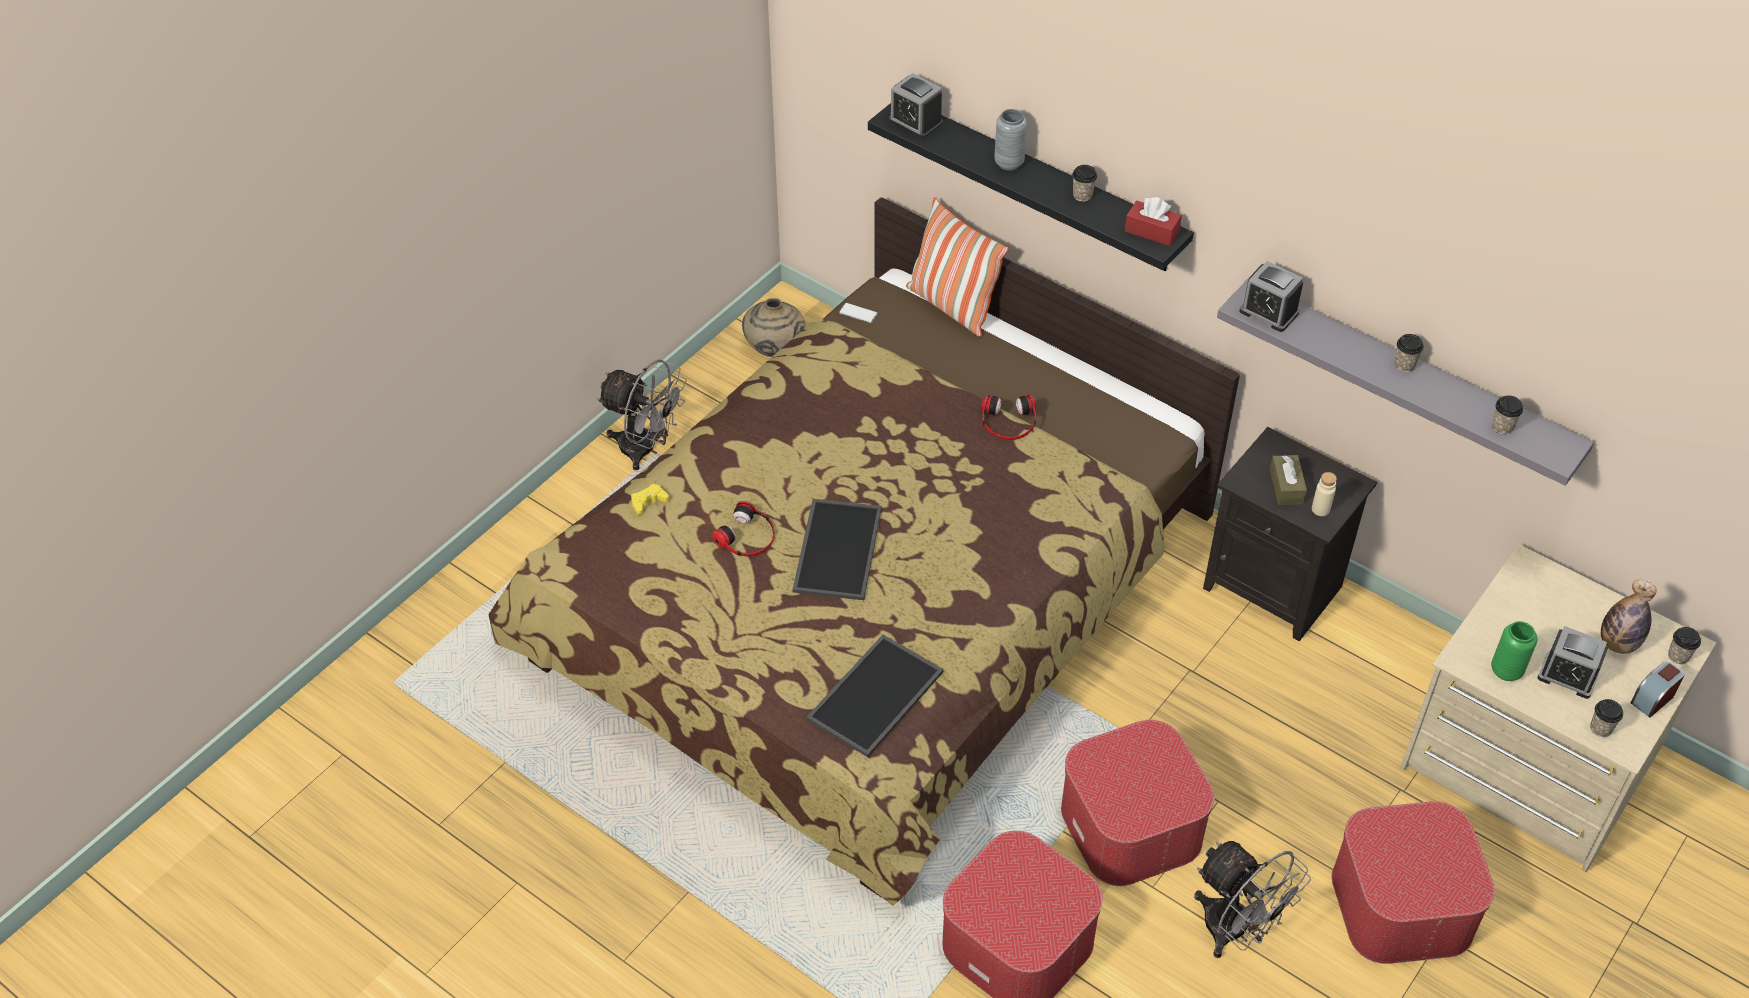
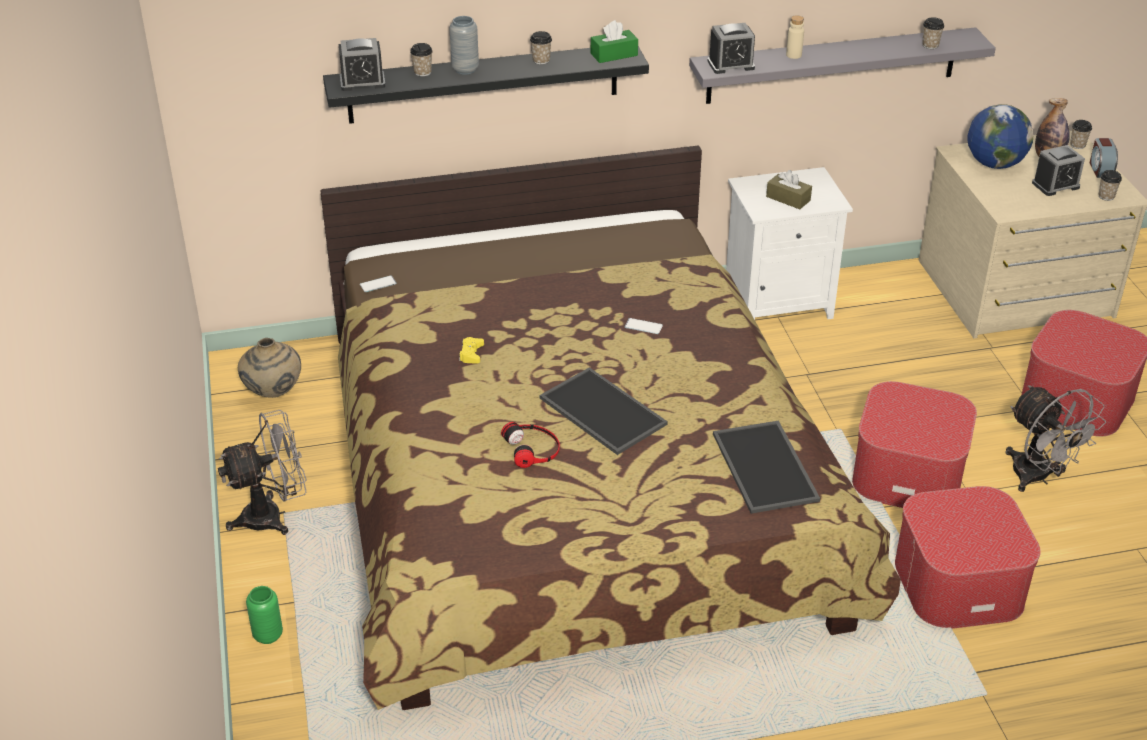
camera: 50 degrees left, 10 degrees down
yellow game controller [631,484,669,515] -> yellow game controller moved to [459,337,484,364]
pillow [906,197,1009,337] -> none
headphones [982,394,1036,440] -> none
red tissue box [1125,197,1182,246] -> green tissue box [591,20,638,63]
grey fan [1194,841,1311,958] -> grey fan turned 60 degrees clockwise [1005,385,1106,492]
black nightstand [1203,427,1377,641] -> white nightstand [726,167,853,320]
beige bottle [1312,472,1337,516] -> beige bottle moved to [786,15,804,59]
cup [1394,334,1424,372] -> cup moved to [410,43,433,77]
green vase [1491,621,1538,681] -> green vase moved to [246,586,283,644]
none -> phone [625,318,663,334]
none -> globe [967,104,1033,169]

